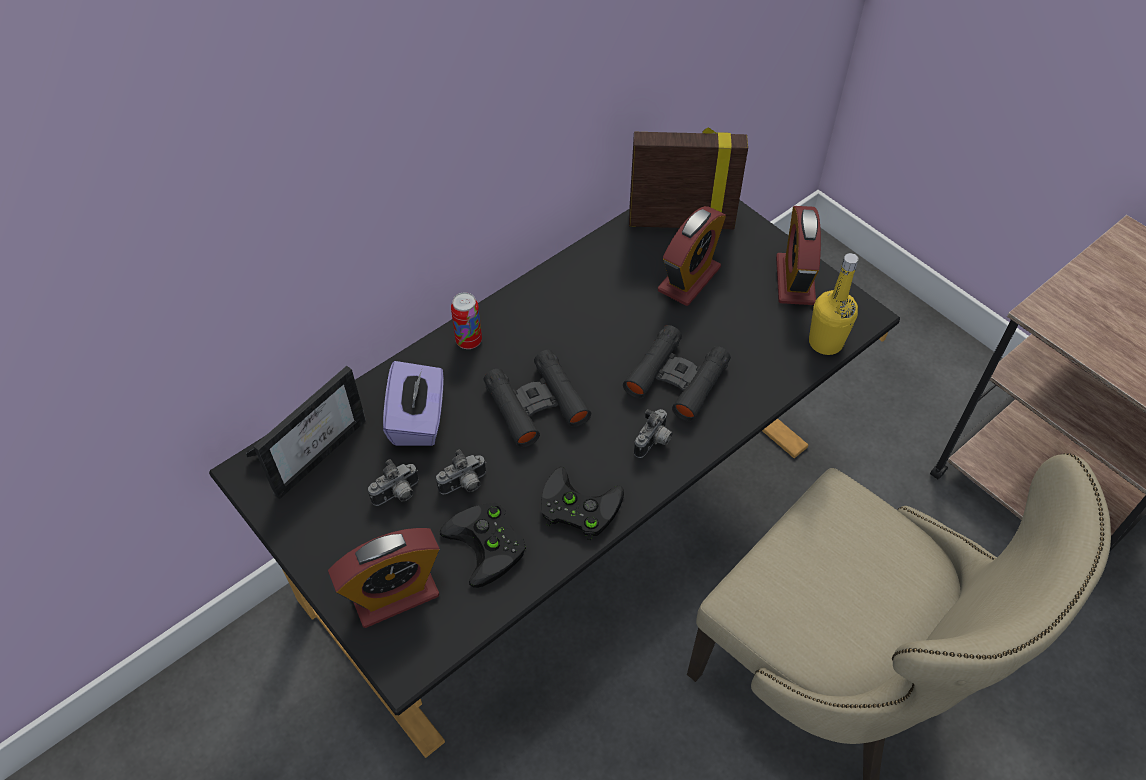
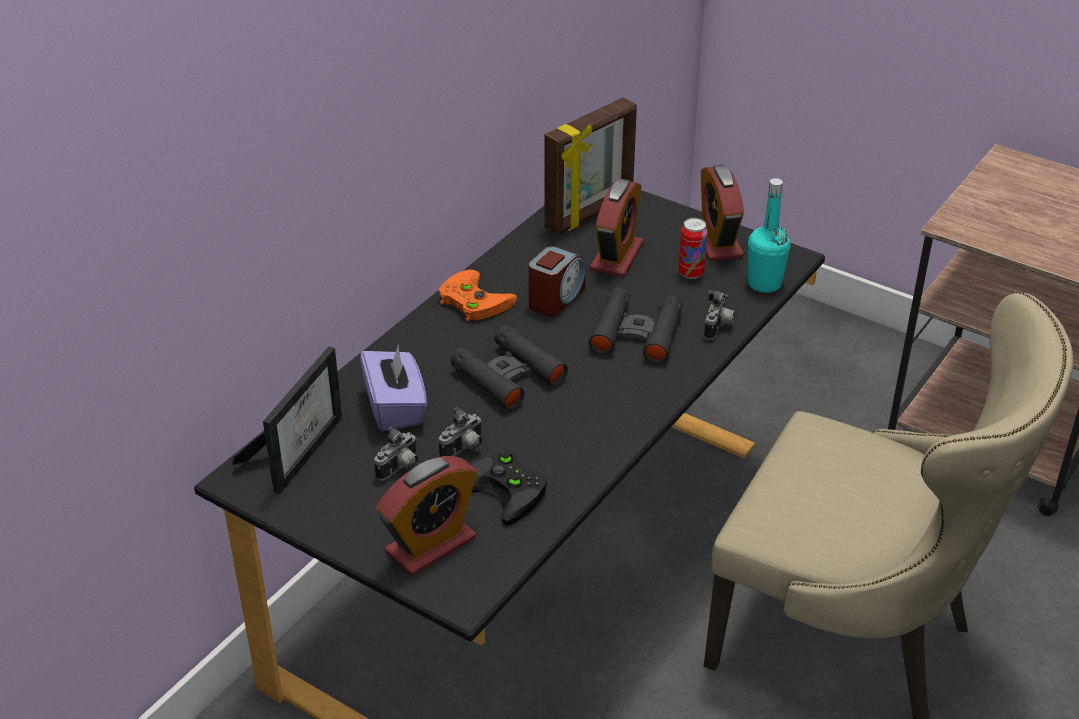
camera: 15 degrees left, 15 degrees down
can [451,292,482,349] -> can moved to [679,218,708,279]
black game controller [541,467,624,540] -> none
picture frame [629,127,748,229] -> picture frame turned 150 degrees clockwise [544,97,637,235]
camera [634,409,673,458] -> camera moved to [704,290,735,340]
yellow bottle [809,253,859,355] -> turquoise bottle [748,178,791,293]
none -> orange game controller [439,270,517,322]
none -> alarm clock [529,246,586,317]

